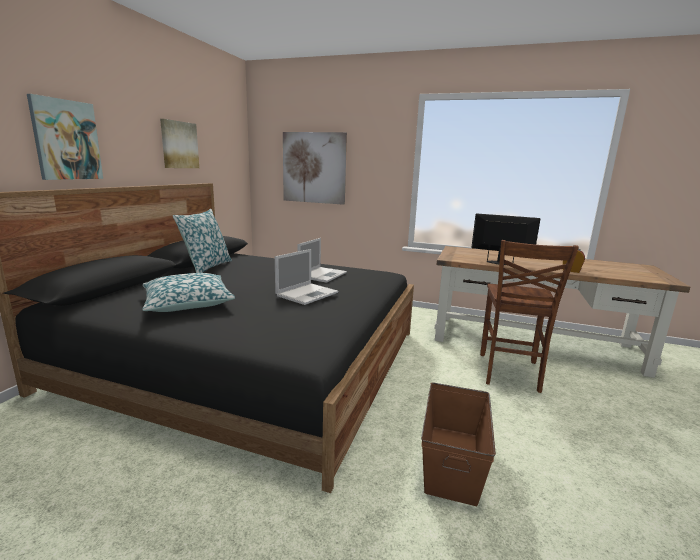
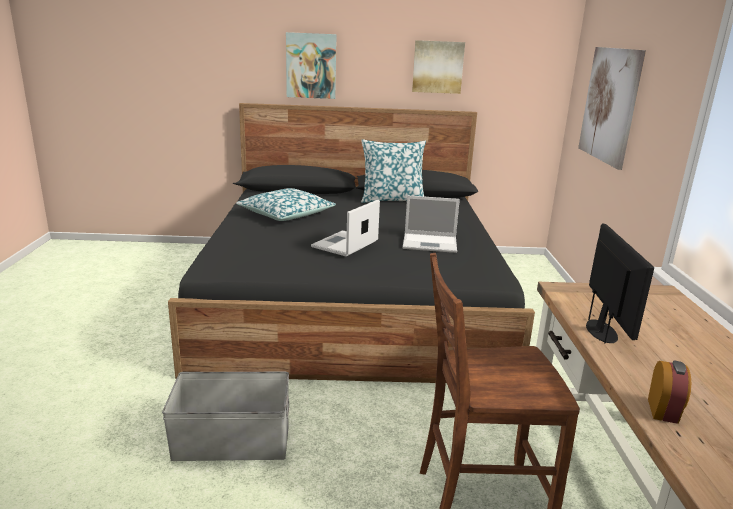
camera: 70 degrees right, 5 degrees up
laptop [275,249,338,305] -> laptop turned 105 degrees clockwise [311,200,380,256]
brown storage box [421,382,496,506] -> grey storage box [162,372,289,461]

